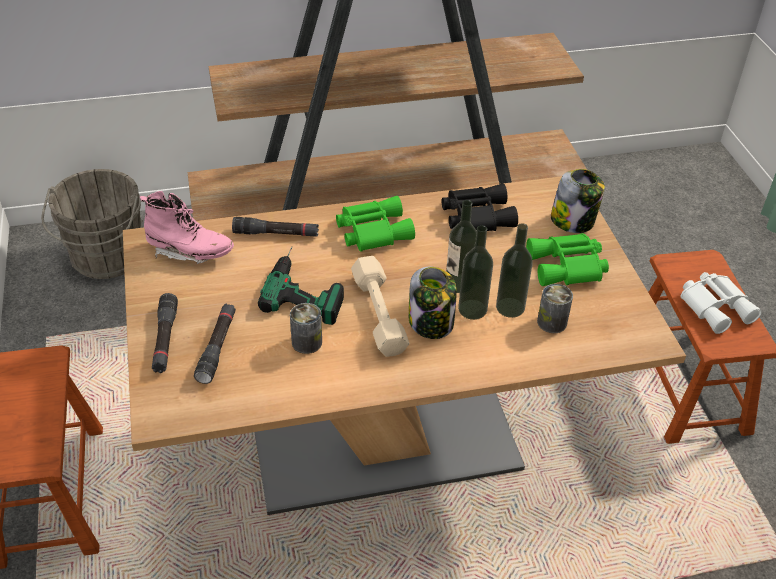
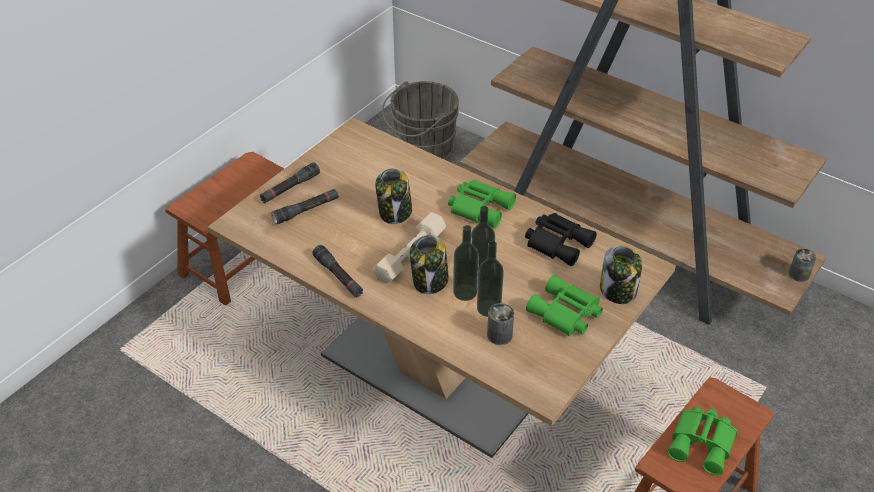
camera: 50 degrees right, 0 degrees up
pink boot [140,191,234,264] -> none
black flashlight [232,217,319,237] -> black flashlight moved to [312,245,363,297]
power drill [258,247,344,325] -> jar [375,168,412,224]
can [290,303,322,354] -> can moved to [789,248,817,282]
white binoculars [680,272,762,334] -> green binoculars [668,407,737,475]

